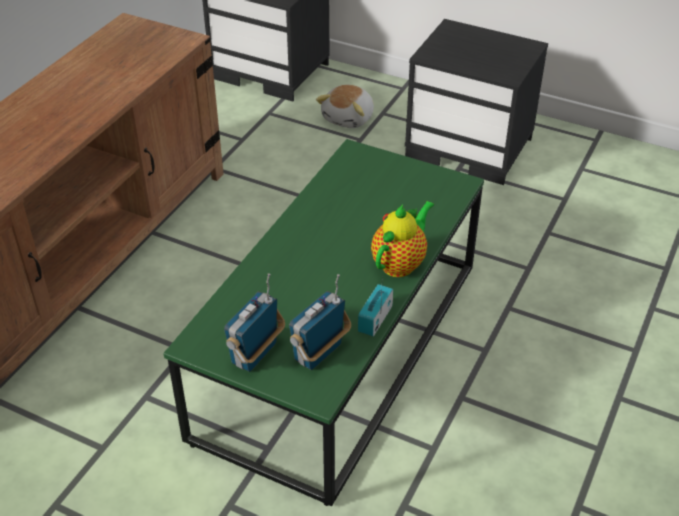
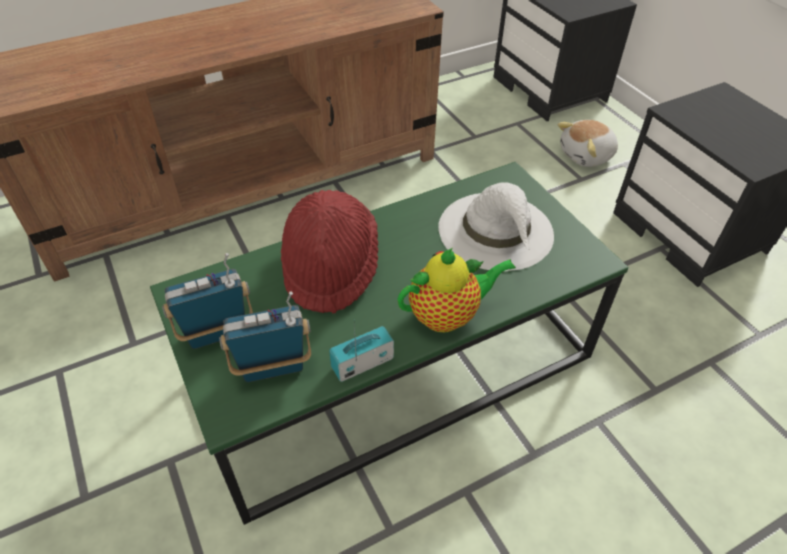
camera: 35 degrees right, 5 degrees up
none -> red hat [281,190,378,313]
none -> white hat [438,182,554,271]

